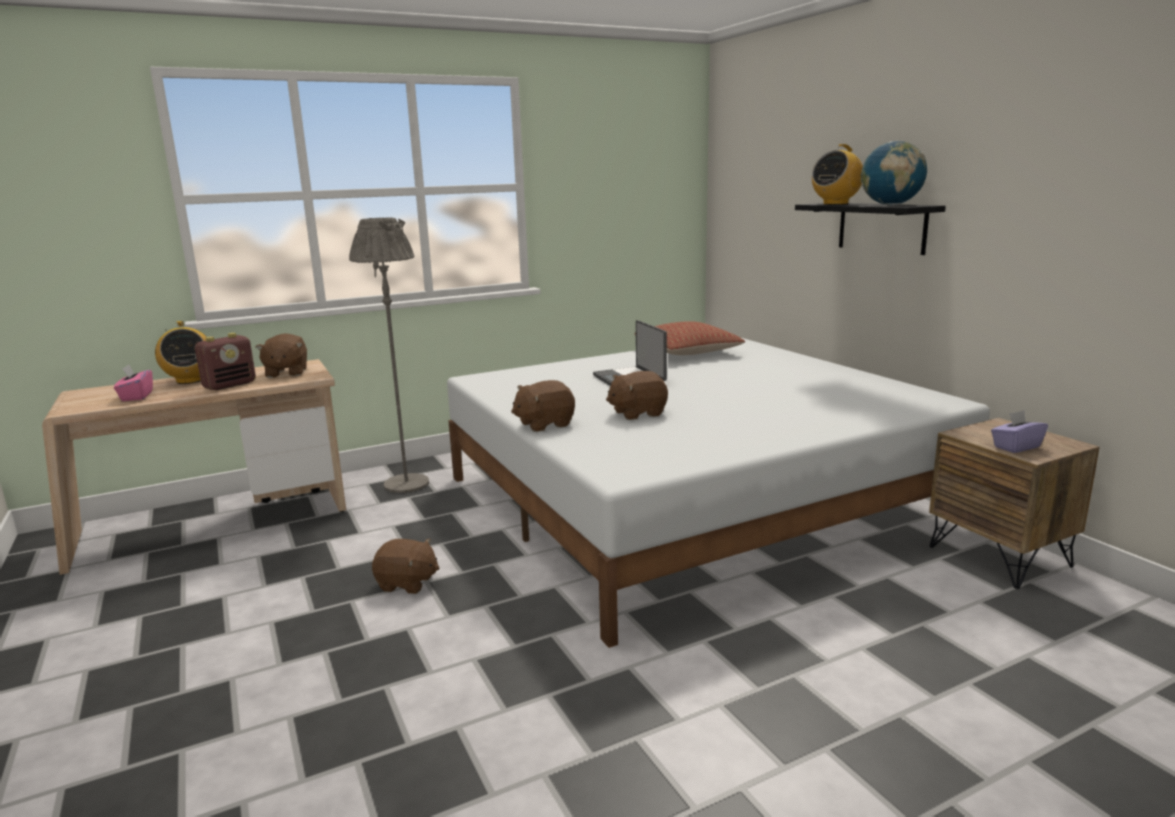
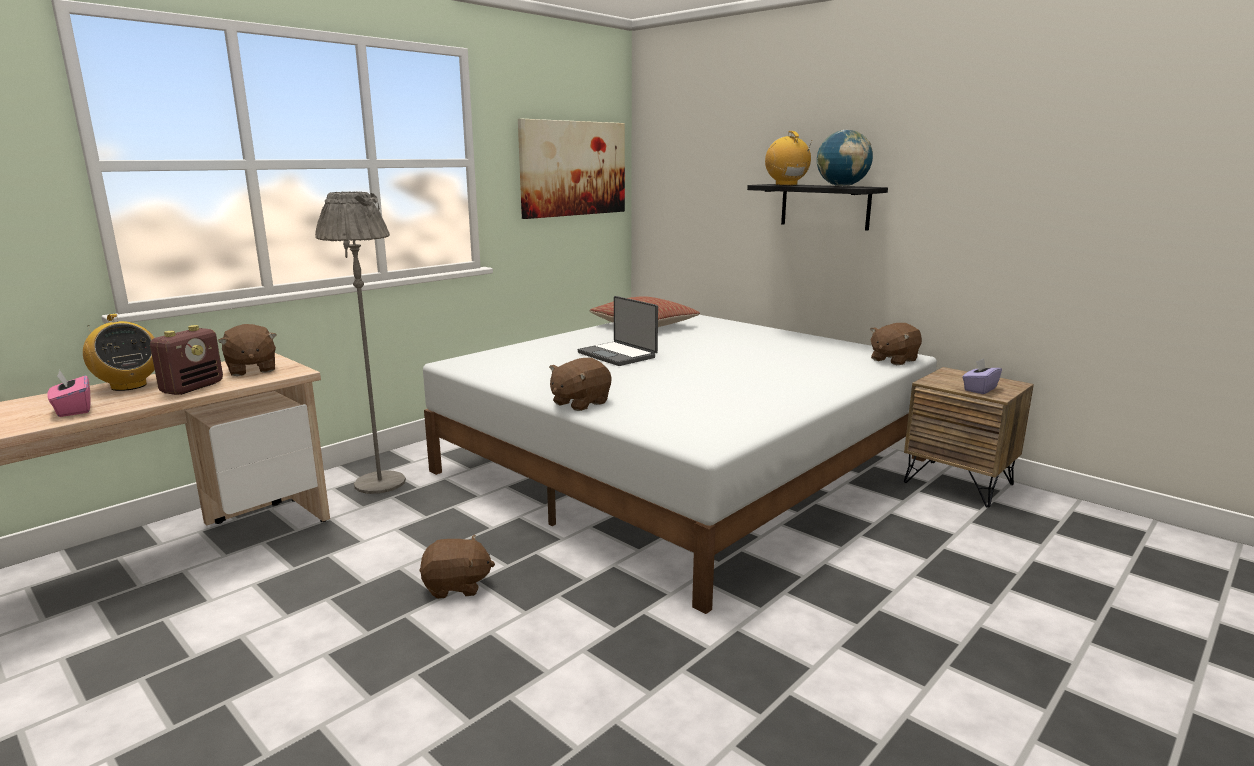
camera: 20 degrees left, 0 degrees up
brown plush toy [606,371,668,420] -> brown plush toy moved to [870,323,922,365]
radio [812,144,863,205] -> radio turned 135 degrees clockwise [765,131,812,186]
none -> picture [518,119,625,219]

